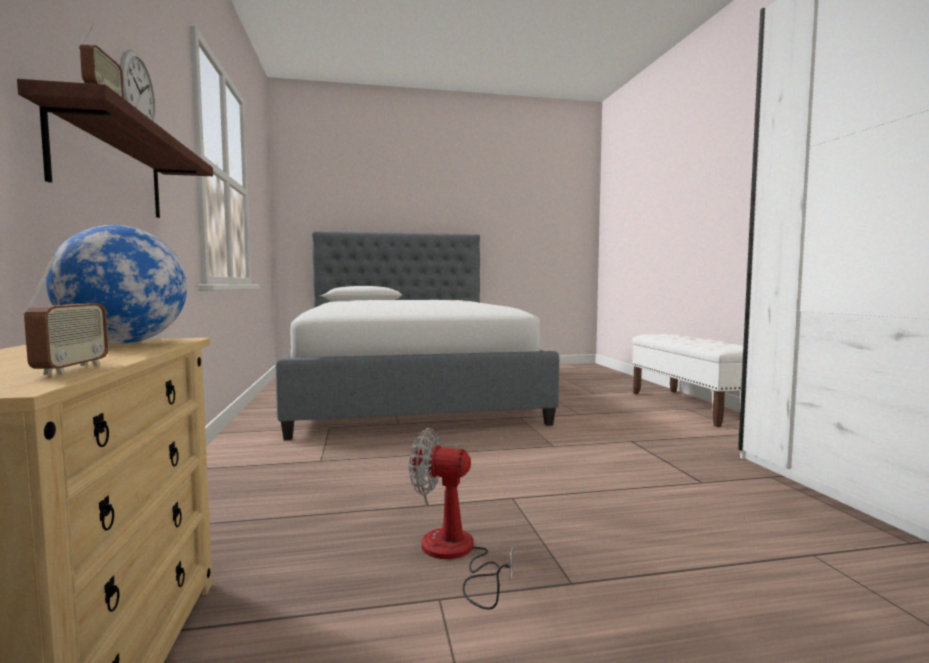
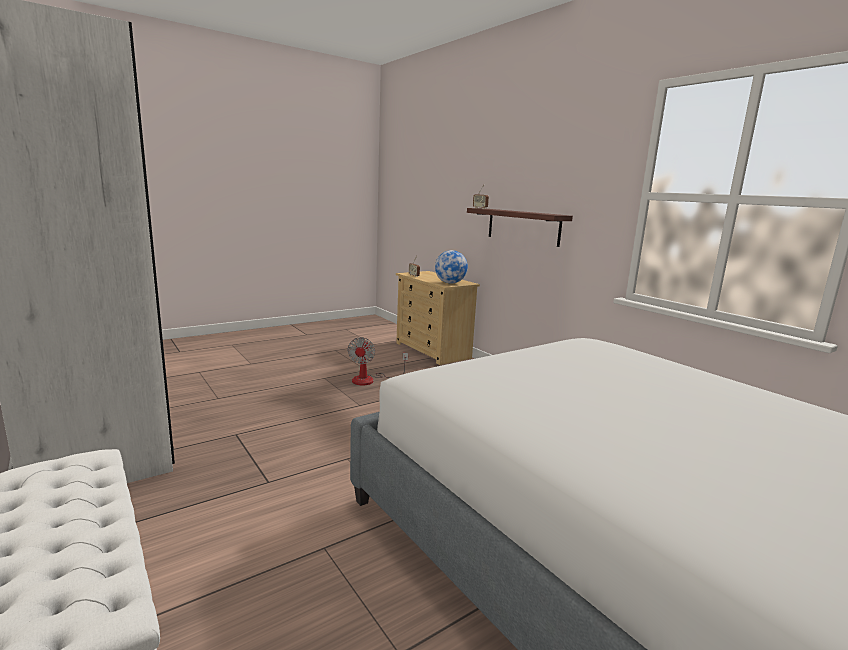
camera: 155 degrees right, 10 degrees up
wall clock [120,49,155,122] -> none
fan [409,428,513,610] -> fan turned 105 degrees clockwise [347,337,408,386]

